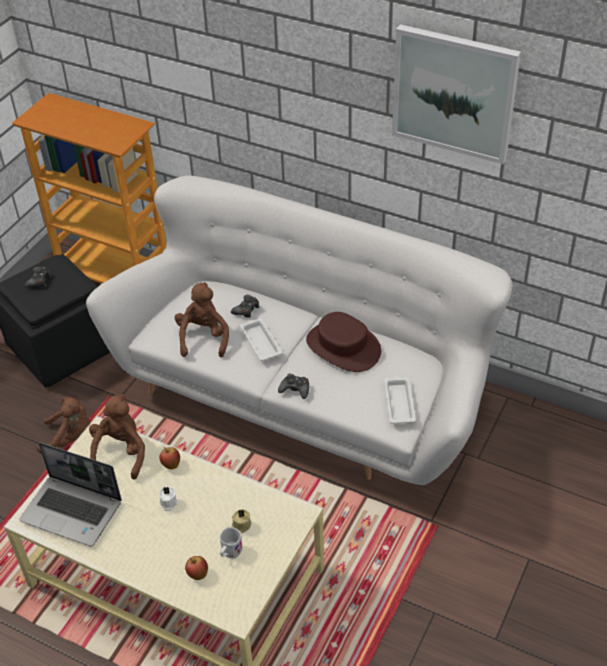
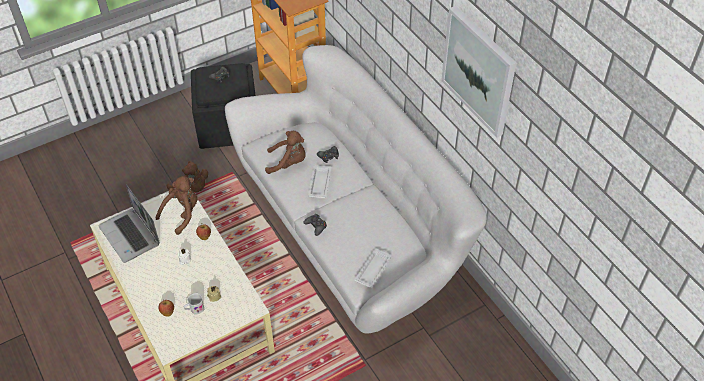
camera: 30 degrees right, 5 degrees up
brown plush toy [175,282,229,357] -> brown plush toy turned 60 degrees clockwise [265,131,306,174]
brown hat [306,312,381,372] -> none

